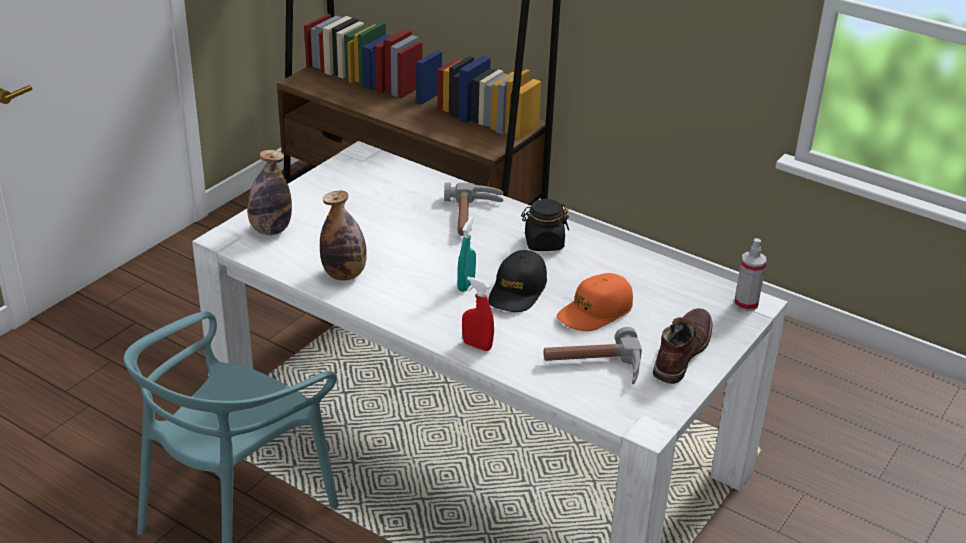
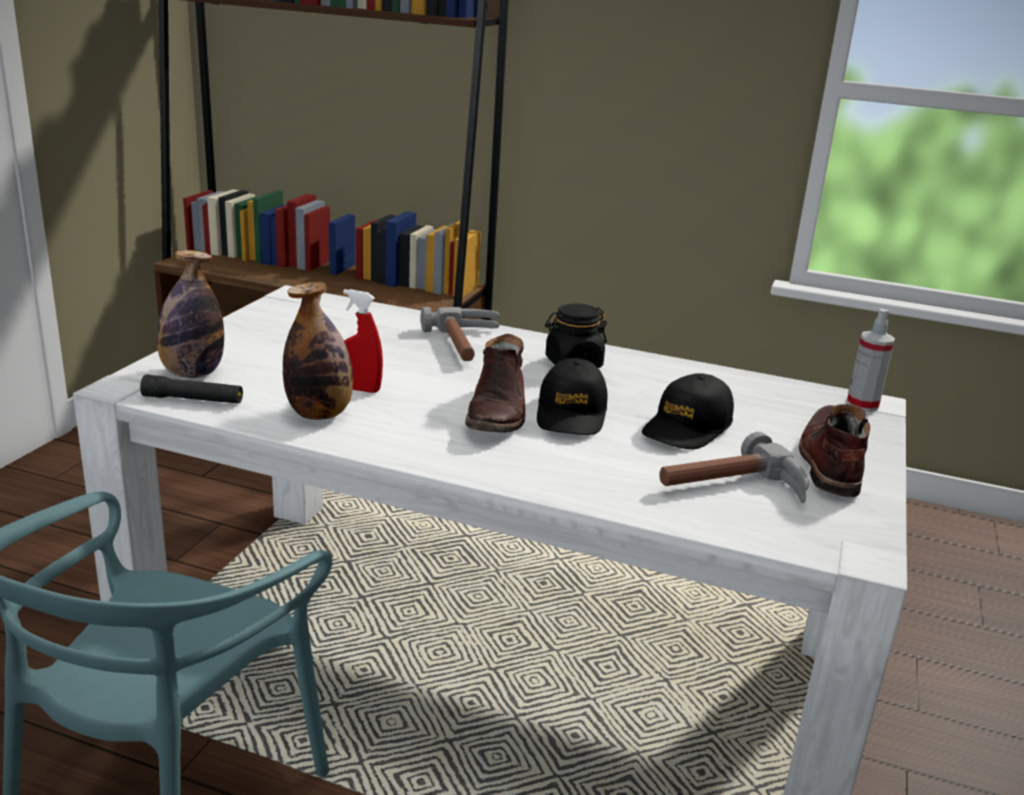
camera: 15 degrees left, 10 degrees down
turquoise spray bottle [457,216,476,292] -> brown boot [465,334,526,432]
red spray bottle [462,277,494,351] -> red spray bottle moved to [343,289,383,393]
orange cap [556,273,633,331] -> black cap [642,373,734,449]
none -> black flashlight [140,374,243,403]

